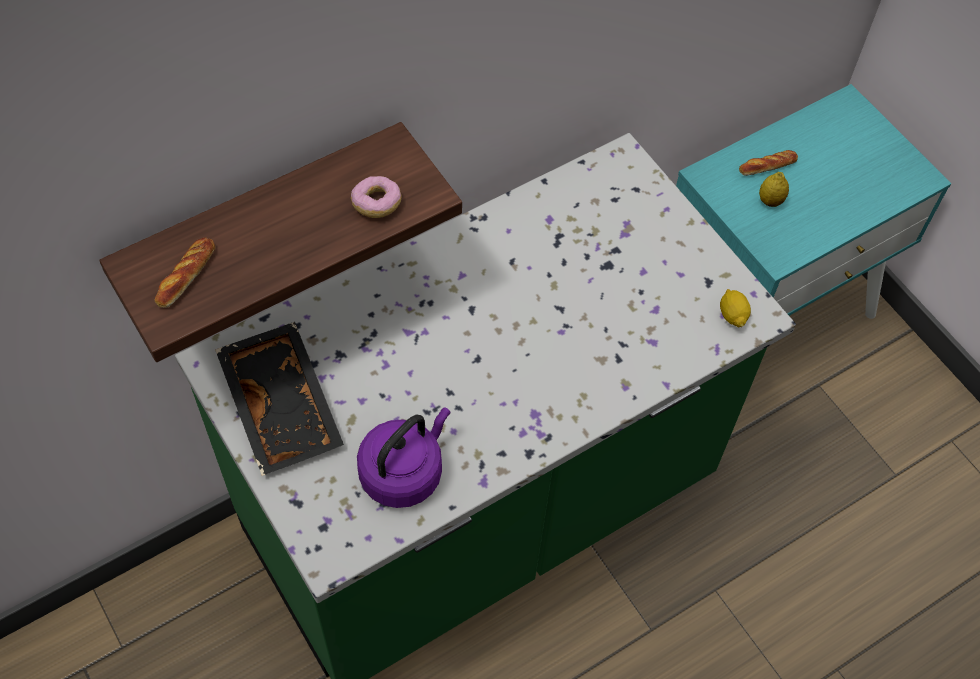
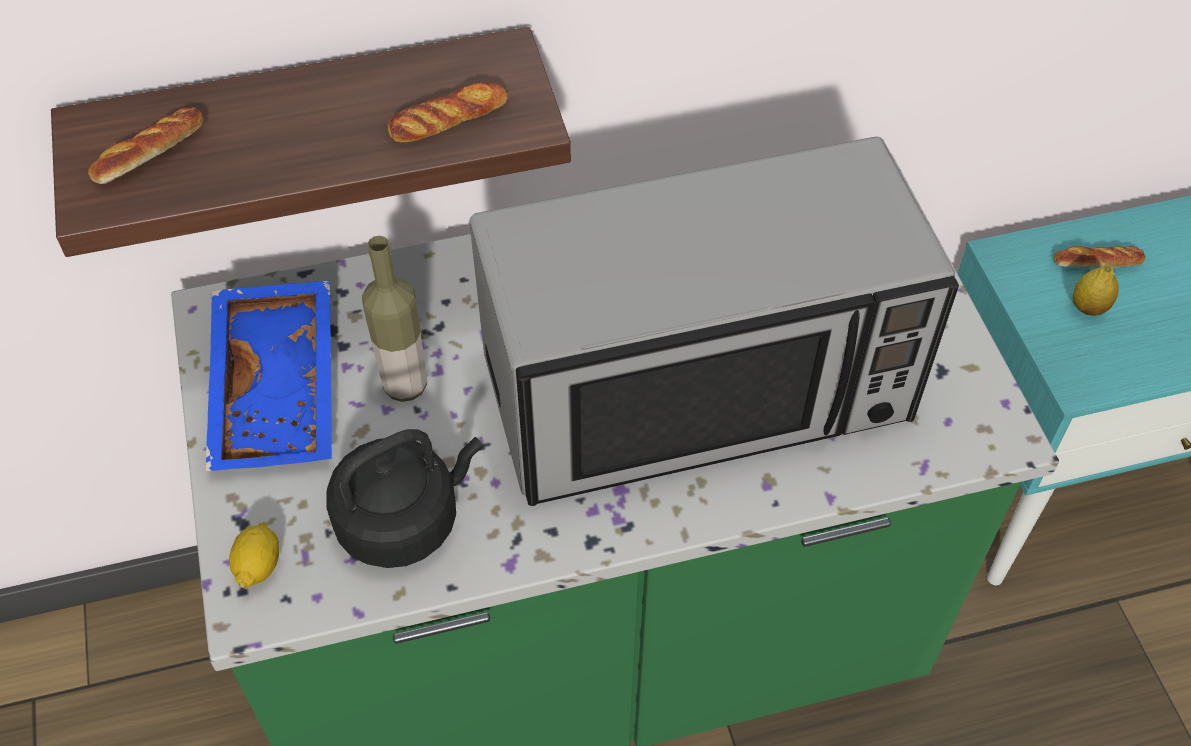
camera: 20 degrees right, 5 degrees down
black tray [215,322,344,476] -> blue tray [206,280,332,471]
donut [351,176,401,218] -> bread [388,82,508,142]
purple kettle [357,407,451,508] -> black kettle [327,429,483,568]
lemon [720,289,751,327] -> lemon moved to [229,522,279,588]
none -> bottle [362,236,427,402]
none -> microwave [469,137,959,506]

